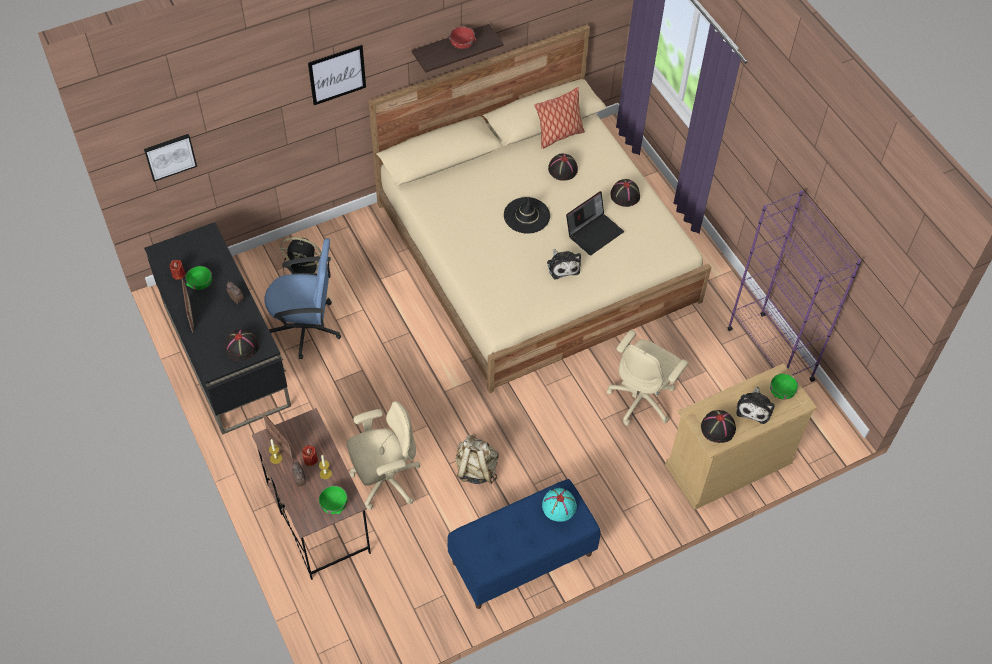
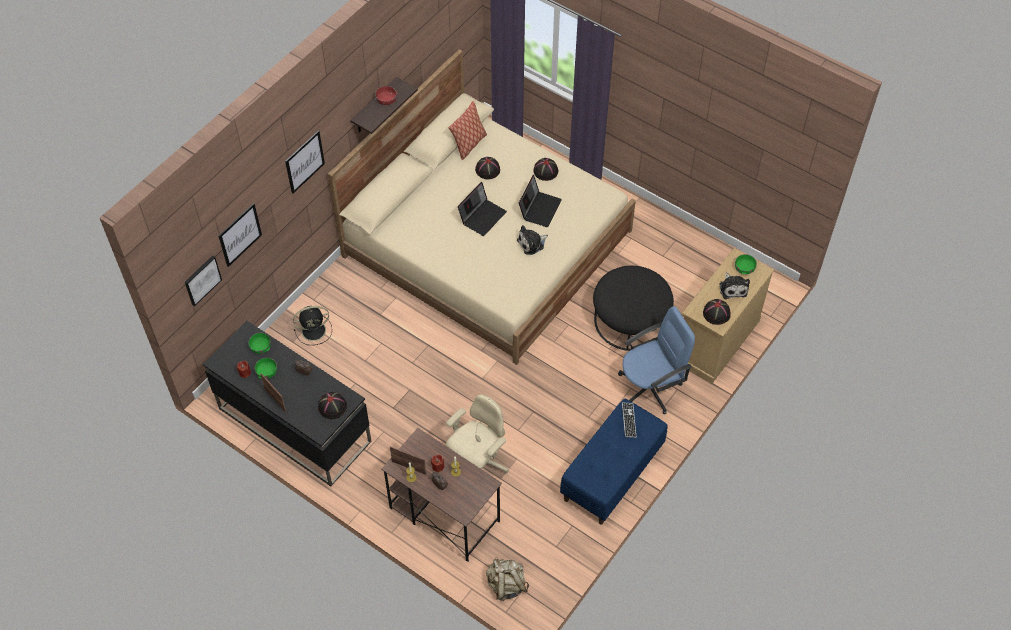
camera: 25 degrees left, 0 degrees up
blue office chair [264,238,341,359] -> blue office chair moved to [618,306,695,414]
green bowl [319,486,348,514] -> green bowl moved to [248,333,271,354]
beige backpack [455,433,499,484] -> beige backpack moved to [486,557,529,601]
black hat [504,197,550,234] -> laptop [458,182,507,236]
turquoise hat [542,488,577,522] -> keyboard [622,402,636,438]
plush toy [547,249,581,279] -> plush toy turned 105 degrees clockwise [517,225,548,255]
beige office chair [607,330,688,426] -> black ottoman [593,266,674,351]
purple bookcase [727,190,862,382] -> none
none -> picture [218,203,262,267]

